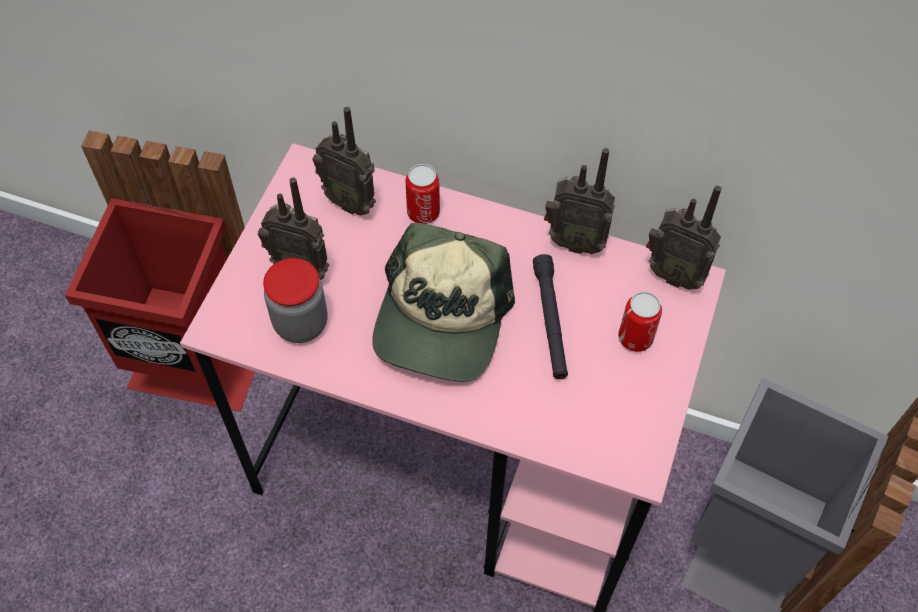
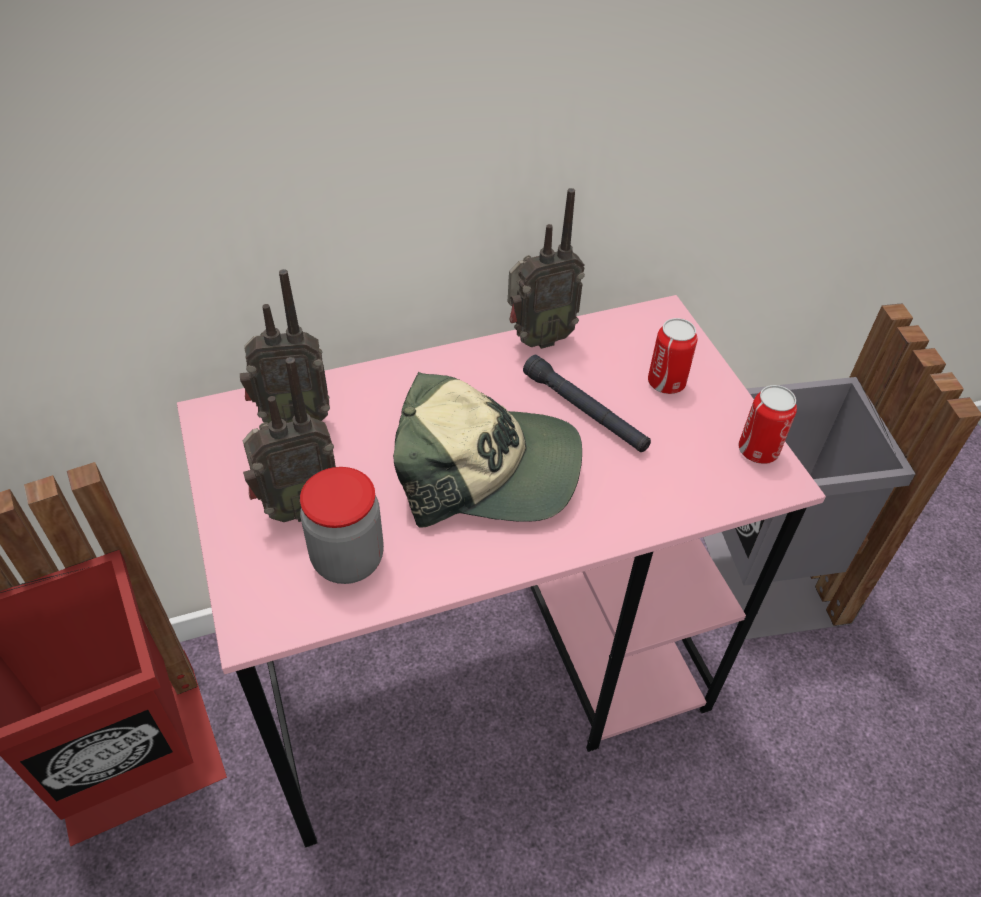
camera: 40 degrees left, 10 degrees down
cap [372,223,515,382] -> cap turned 60 degrees counterclockwise [393,372,582,528]
can [406,164,440,224] -> can moved to [739,385,797,464]
radio [646,185,721,290] -> none

